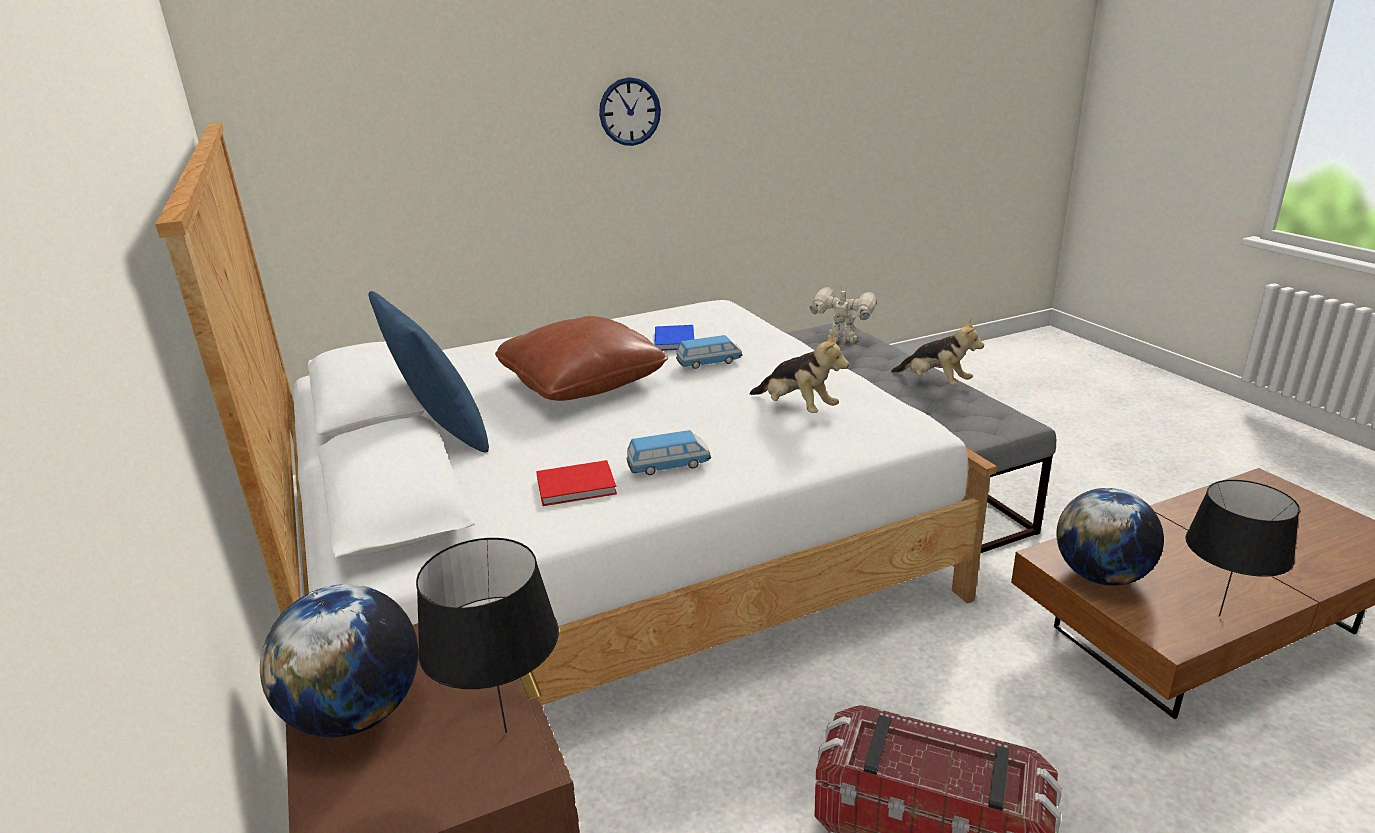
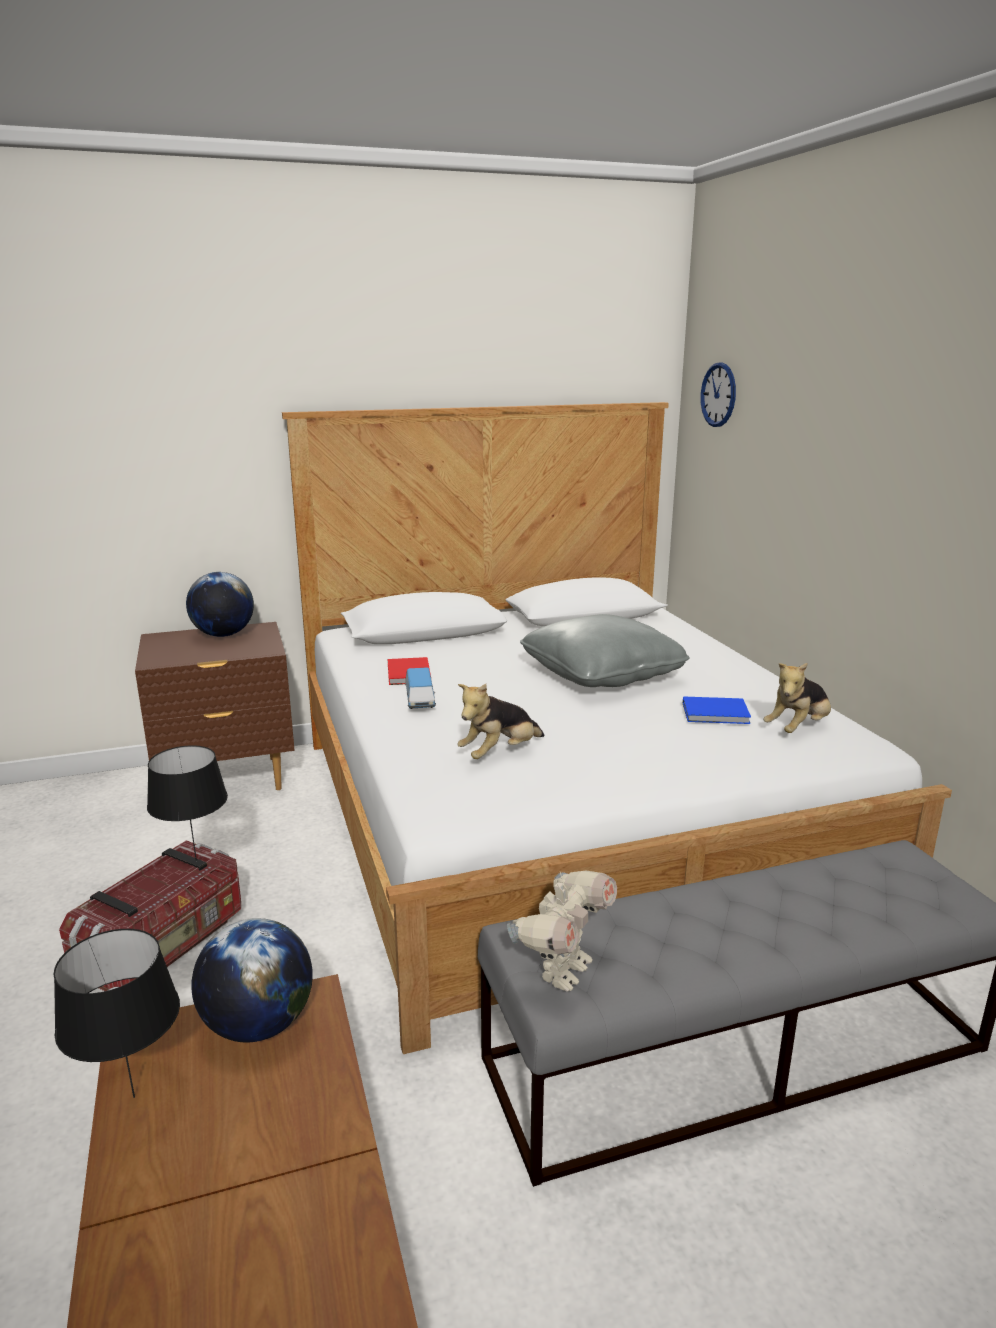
camera: 95 degrees right, 5 degrees down
blue pillow [369,291,489,453] -> none
black table lamp [416,538,559,733] -> black table lamp moved to [147,745,228,861]
brown pillow [495,316,668,401] -> grey pillow [520,614,689,687]
wall clock [599,77,661,146] -> wall clock moved to [701,362,736,427]
toy car [676,335,743,369] -> none
toy robot [809,286,877,343] -> toy robot moved to [507,871,617,992]
plush toy [891,319,984,385] -> plush toy moved to [763,663,831,733]

